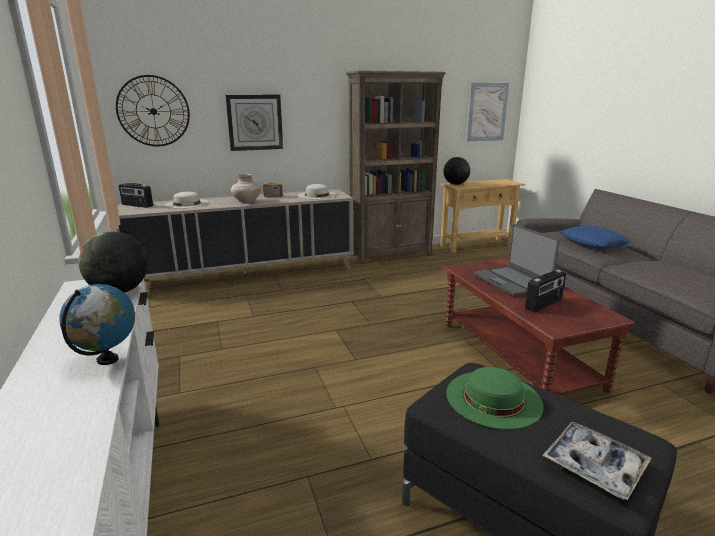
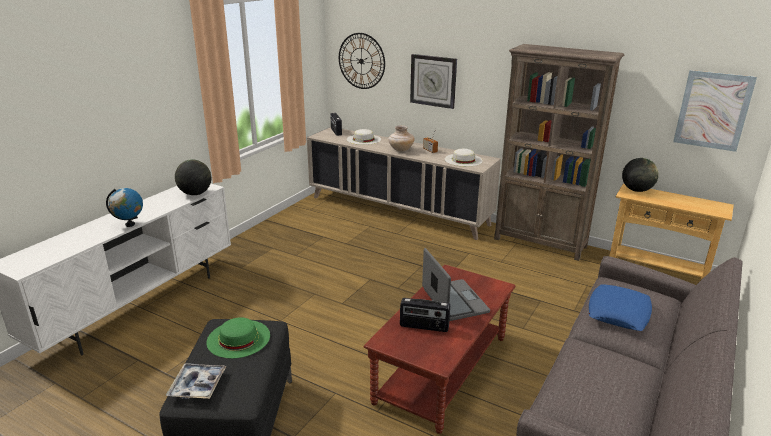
camera: 50 degrees right, 5 degrees up
laptop [474,224,560,297] -> laptop turned 135 degrees clockwise [422,248,490,321]

